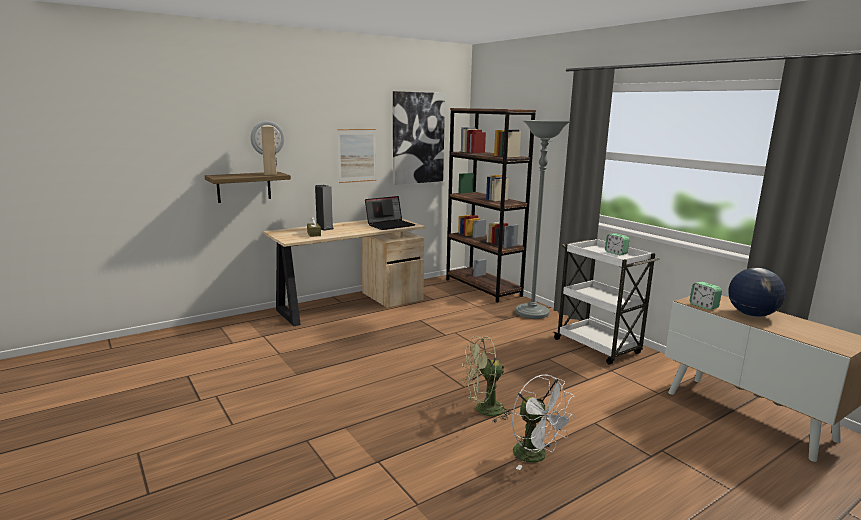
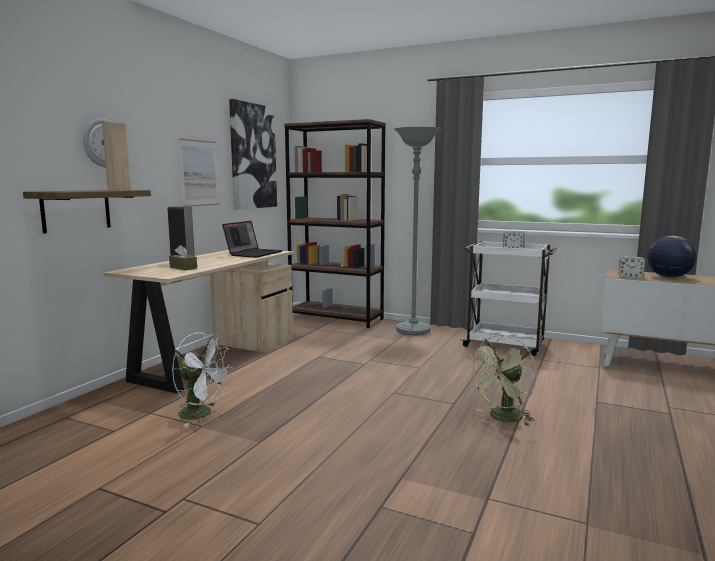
camera: 30 degrees left, 5 degrees down
white fan [512,375,575,470] -> white fan moved to [172,332,233,426]

